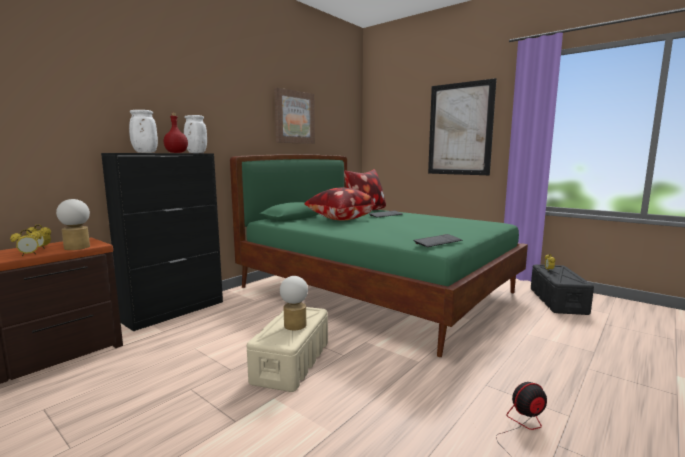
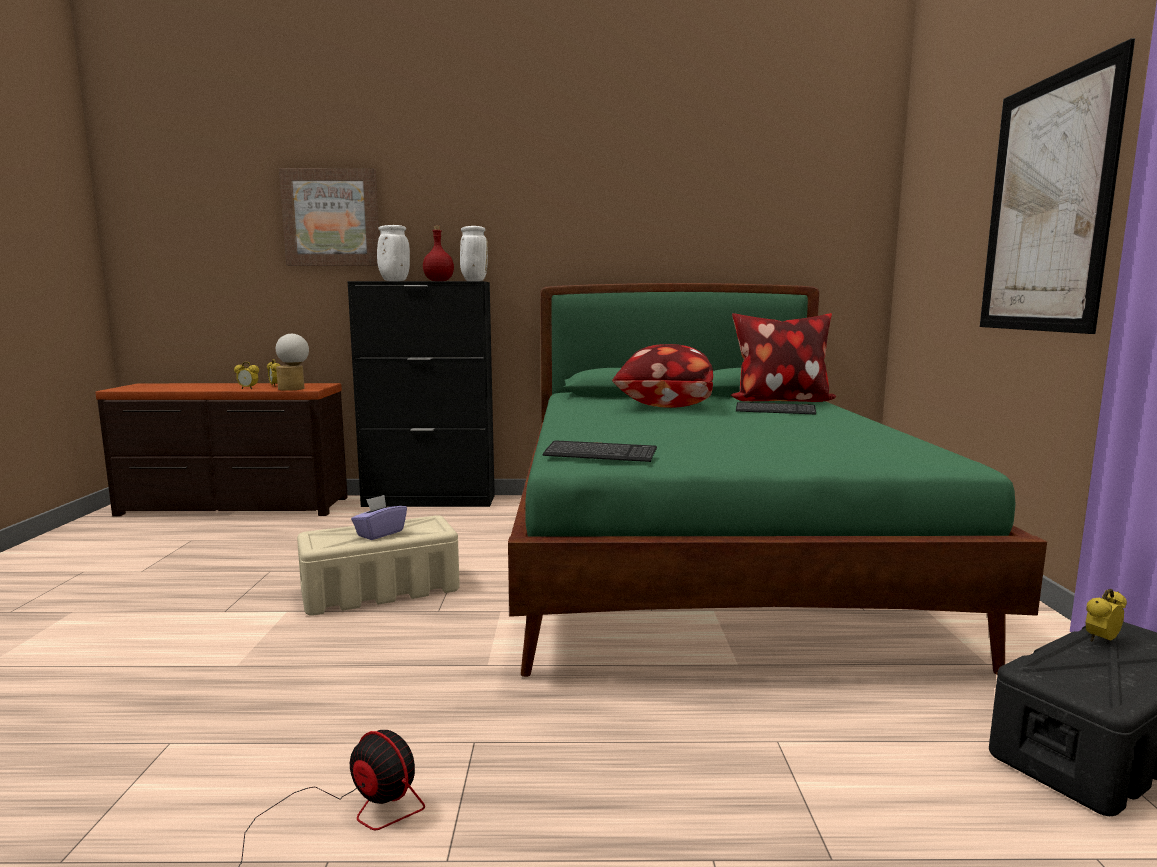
camera: 50 degrees right, 0 degrees up
picture [274,88,315,144] -> picture moved to [279,168,379,266]
table lamp [280,276,308,330] -> purple tissue box [351,495,407,540]

